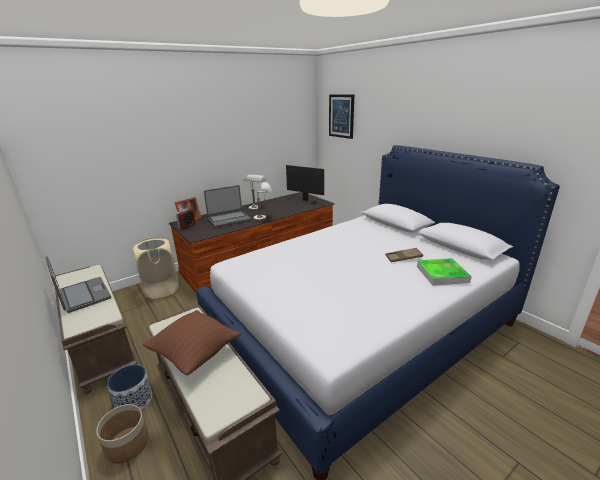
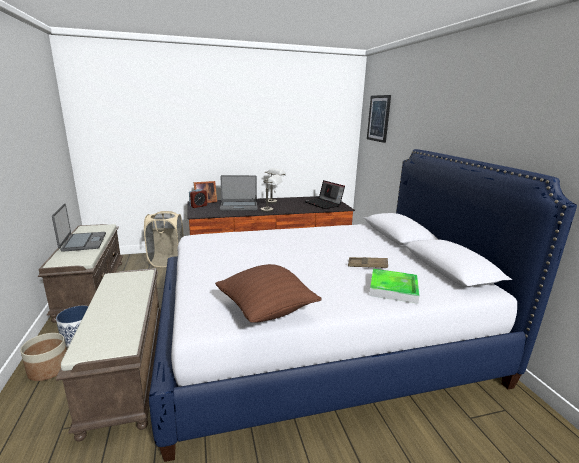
camera: 20 degrees right, 5 degrees down
brown pillow [143,310,241,376] -> brown pillow moved to [215,264,322,323]
monitor [286,165,324,206] -> laptop [304,180,345,209]

